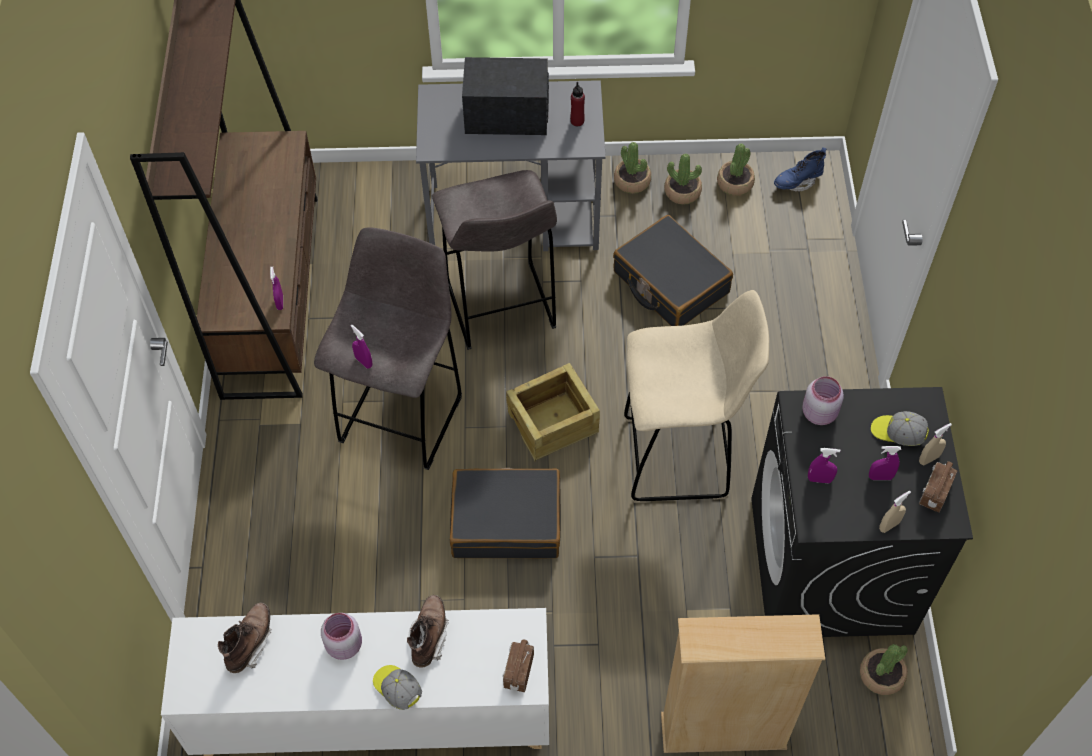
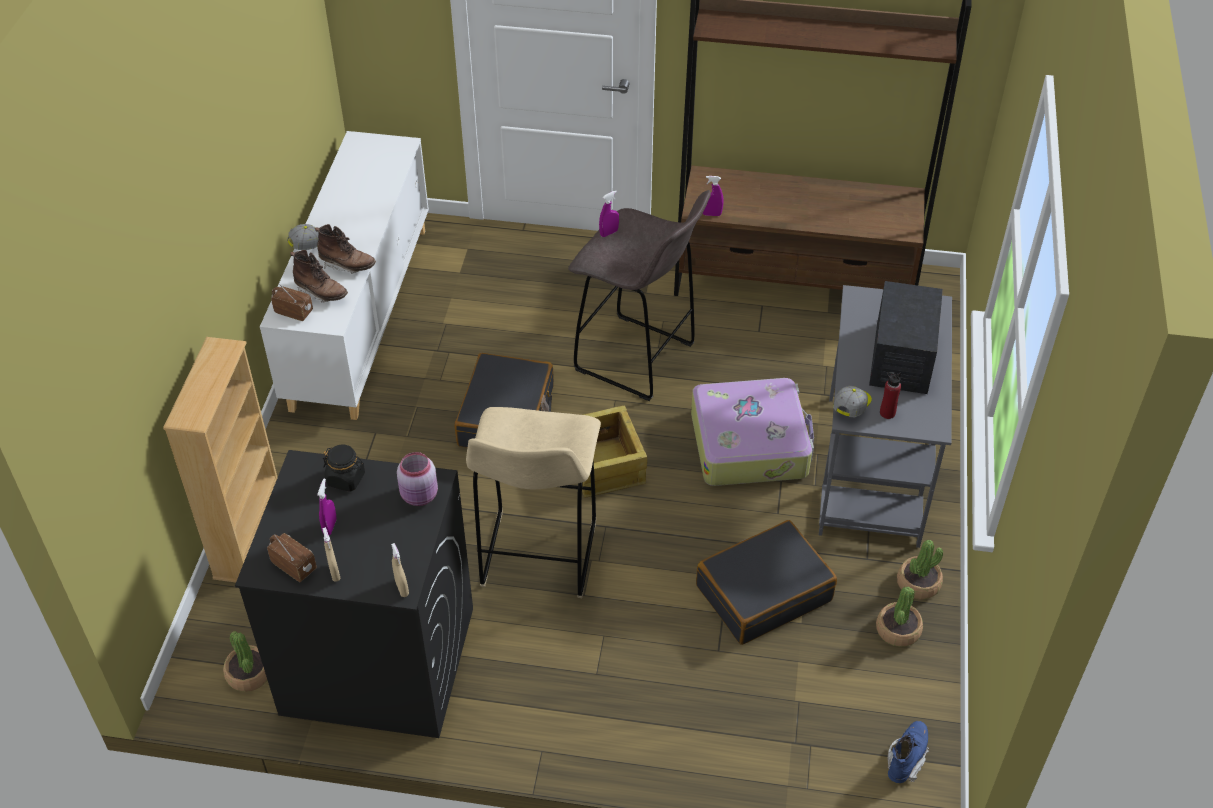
camera: 100 degrees right, 10 degrees down
brown boot [218,602,272,673] -> brown boot moved to [290,250,348,303]
pink jar [321,613,362,660] -> none
grey stool [432,170,557,350] -> suitcase [691,378,814,486]
potted plant [717,144,755,196] -> none
blue boot [774,147,826,192] -> blue boot turned 45 degrees clockwise [887,721,929,783]
purple spray bottle [808,448,840,483] -> black jar [323,444,365,492]
cap [871,411,929,446] -> cap moved to [833,386,872,417]
beige spray bottle [879,490,911,533] -> beige spray bottle moved to [391,543,409,597]

